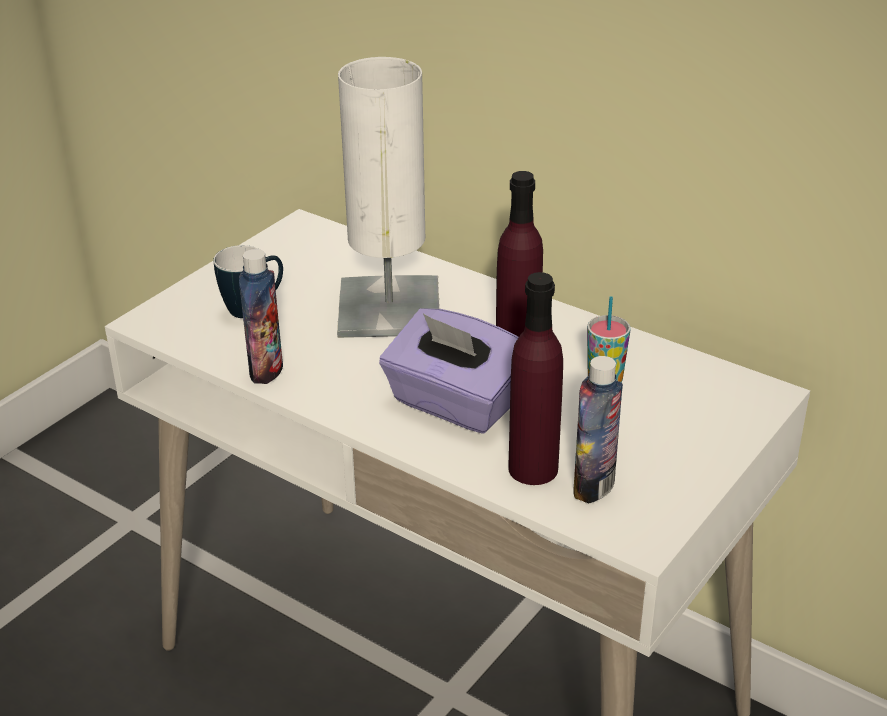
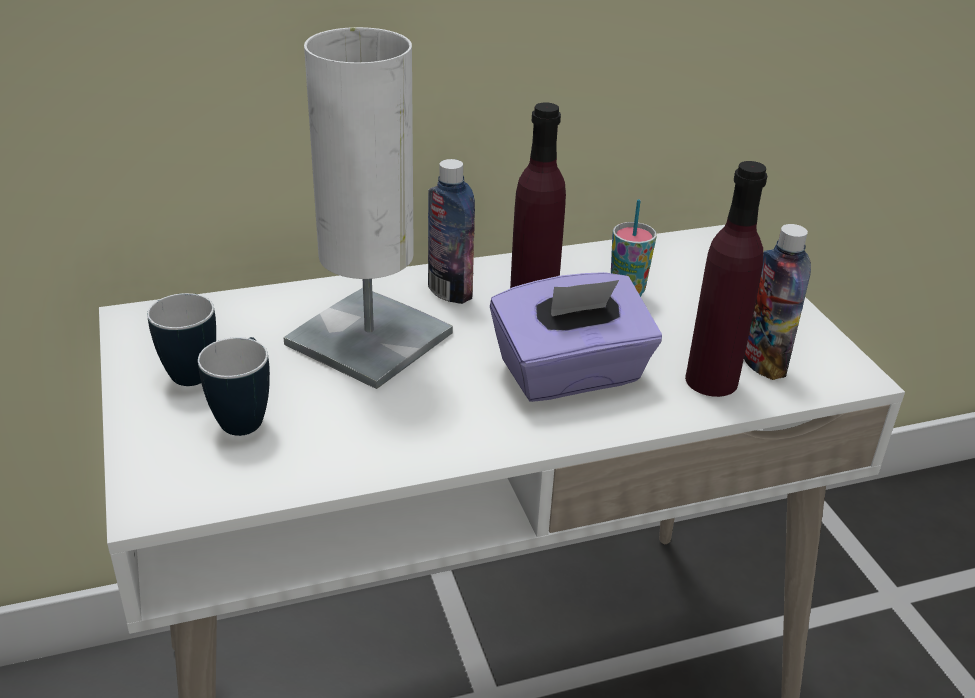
camera: 55 degrees left, 0 degrees up
bottle [239,249,283,384] -> bottle moved to [428,159,475,304]
none -> mug [147,293,216,386]

